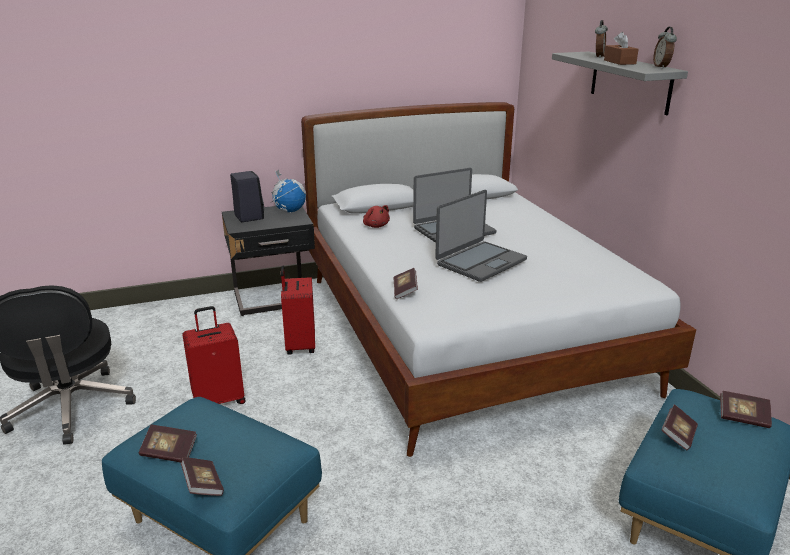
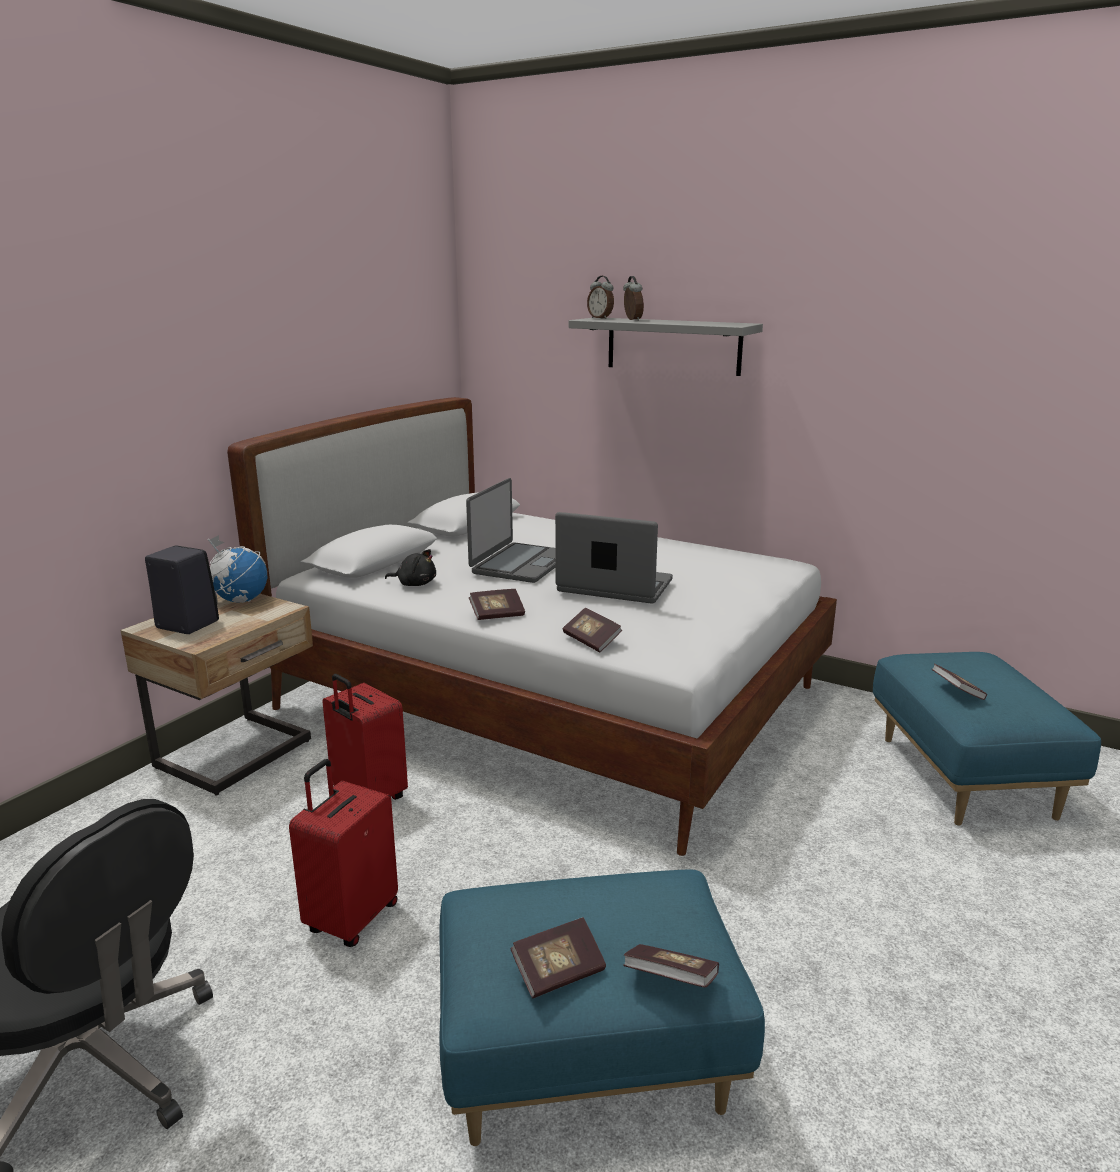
camera: 40 degrees left, 5 degrees down
black nightstand [222,206,315,316] -> beige nightstand [120,594,313,795]
red plush toy [363,205,390,228] -> black plush toy [385,549,436,586]
laptop [435,190,527,282] -> laptop turned 75 degrees counterclockwise [555,512,673,604]
brown tissue box [604,32,639,65] -> none
alarm clock [653,27,677,69] -> alarm clock moved to [587,276,614,319]
book [720,391,772,428] -> book moved to [469,589,525,620]

